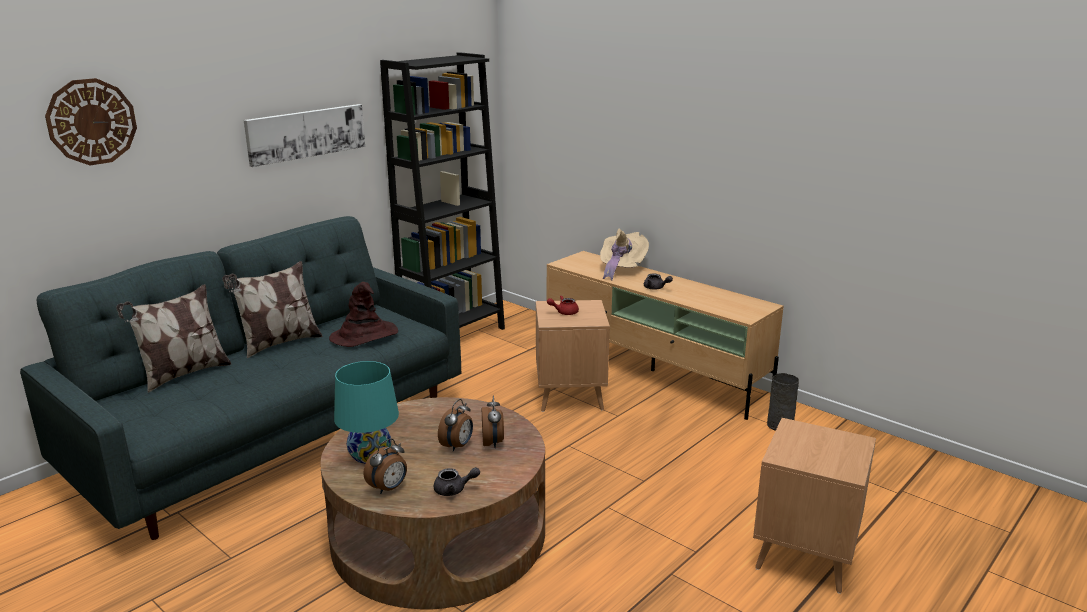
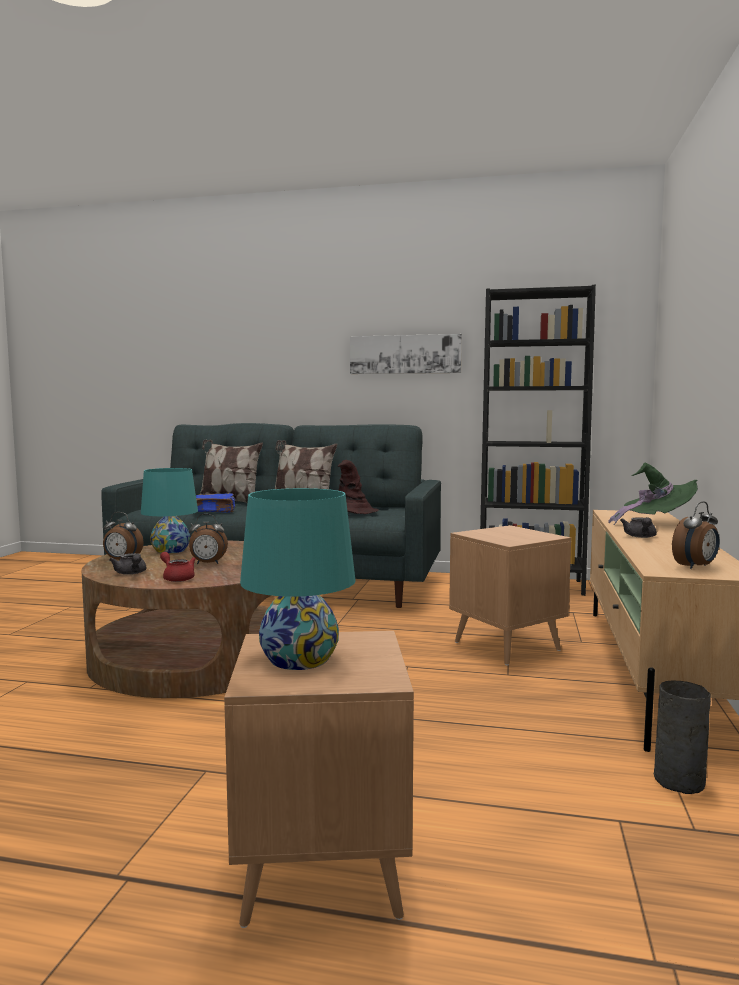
camera: 60 degrees right, 15 degrees down
wall clock [45,78,137,165] -> none
alarm clock [482,395,504,448] -> alarm clock moved to [672,501,719,569]
red teapot [547,295,579,315] -> red teapot moved to [160,552,196,582]
beige hat [600,229,649,280] -> green hat [608,463,698,525]
none -> blue book [196,493,235,513]
none -> turquoise table lamp [240,488,356,670]

